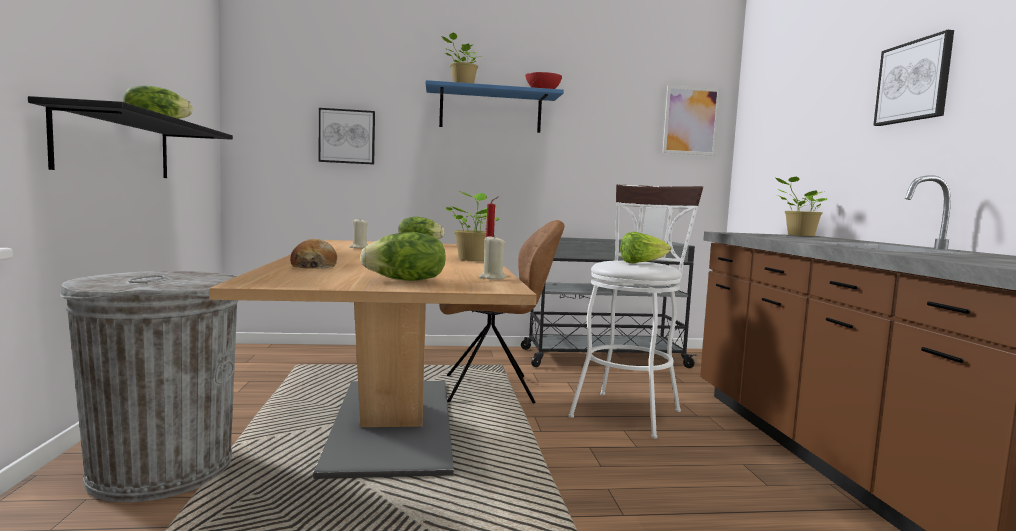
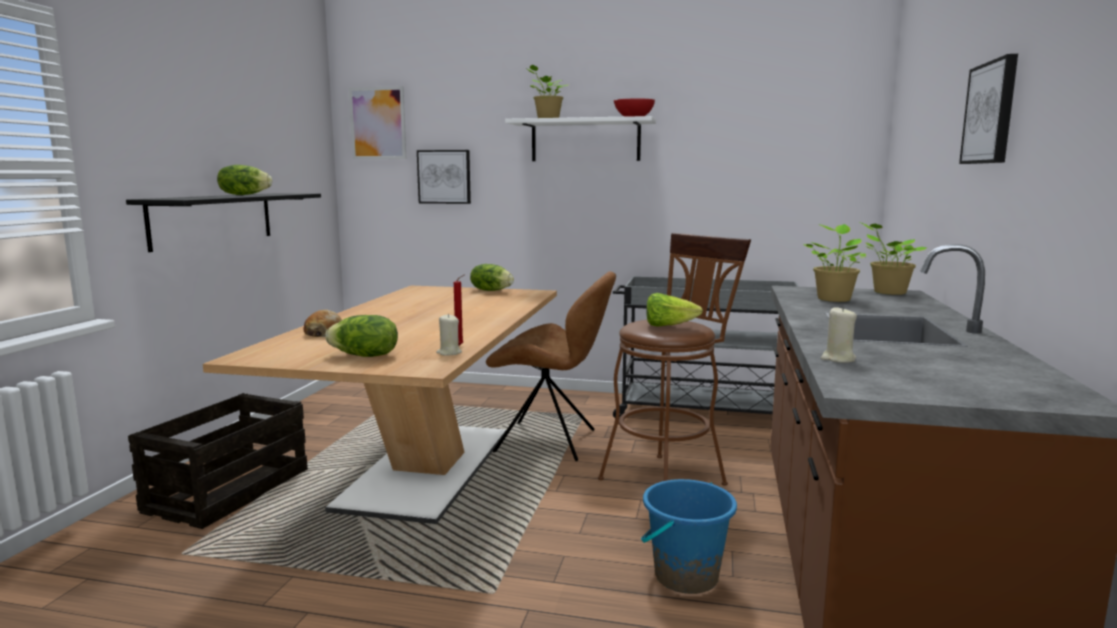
camera: 20 degrees right, 5 degrees up
grey trash can [60,271,238,502] -> crate [128,393,308,529]
beige candle [349,219,368,248] -> beige candle moved to [821,306,857,363]
blue shelf [426,80,564,133] -> white shelf [505,116,656,161]
potted plant [445,191,500,261] -> potted plant moved to [803,224,866,302]
white stool [568,184,703,439] -> brown stool [598,233,751,486]
picture [663,85,720,156] -> picture moved to [349,86,406,159]
none -> blue bucket [641,479,737,594]

